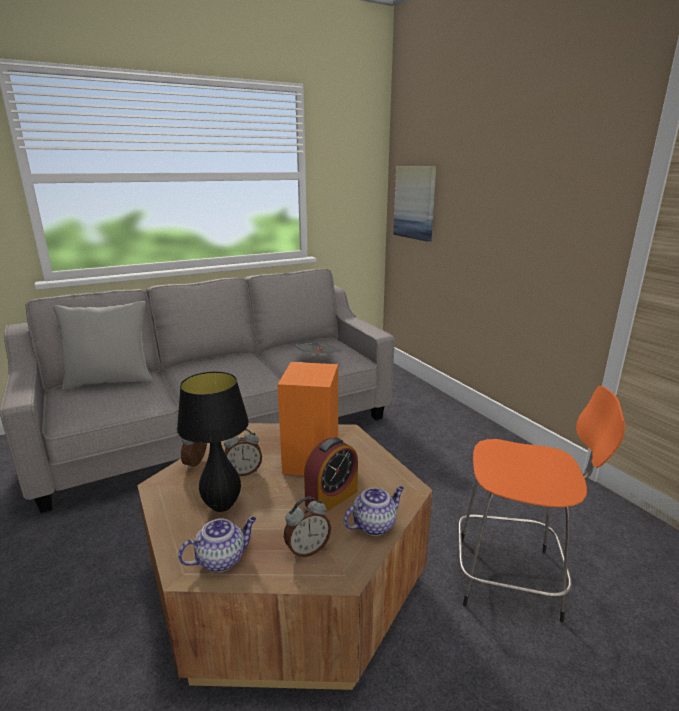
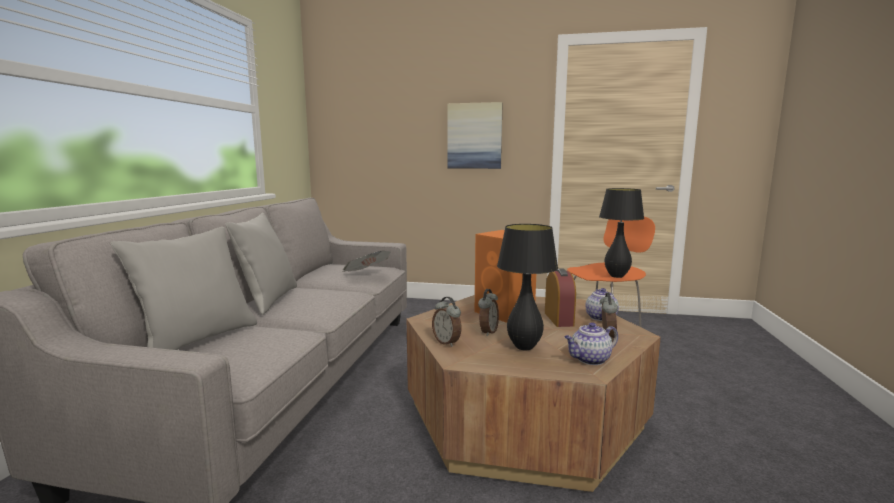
camera: 50 degrees left, 10 degrees down
teapot [178,517,256,572] -> teapot turned 120 degrees counterclockwise [564,322,618,365]
picture [393,166,437,242] -> picture moved to [447,102,503,169]
none -> grey pillow [225,213,297,315]
none -> black table lamp [599,188,644,278]

